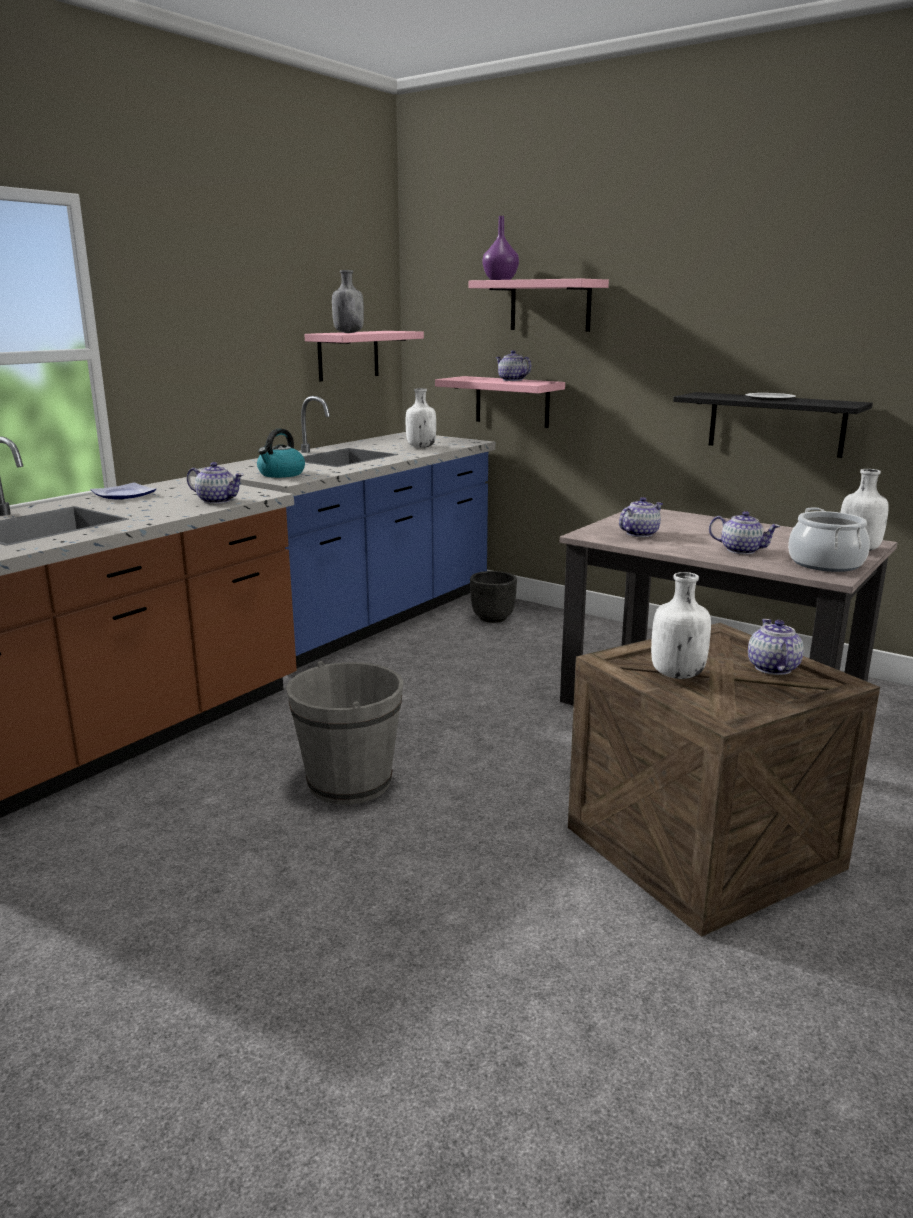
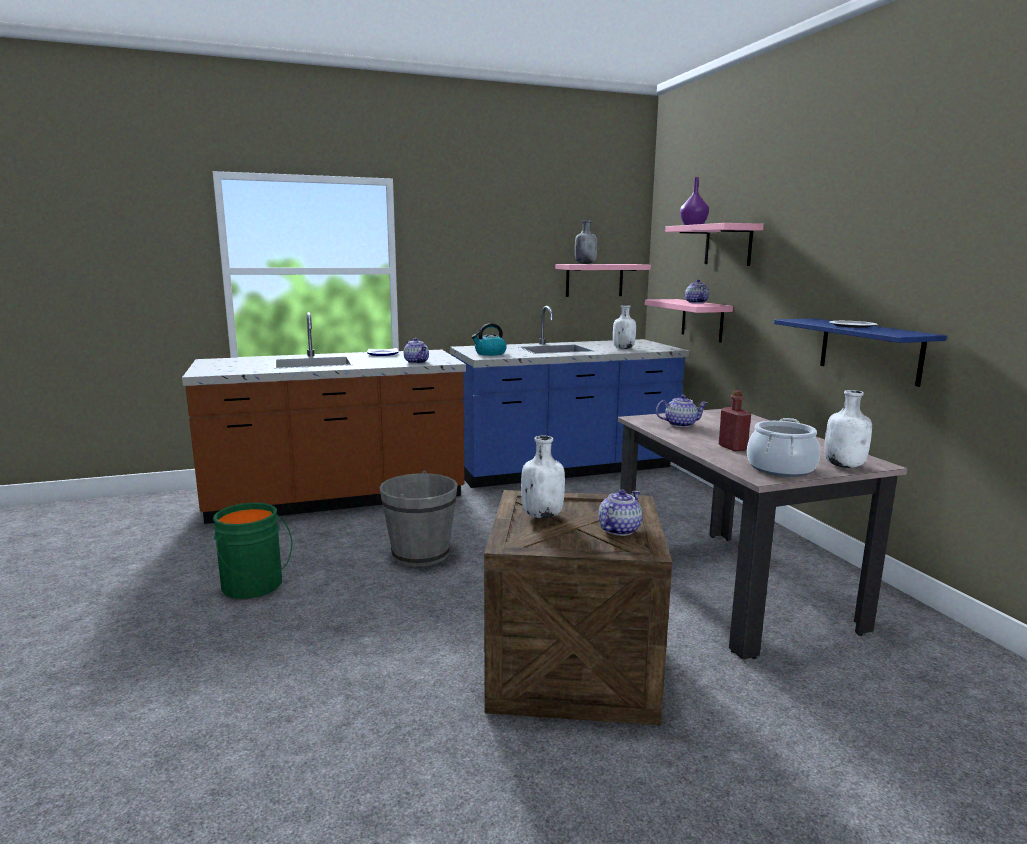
camera: 35 degrees right, 5 degrees down
black planter [470,571,517,623] -> none
black shelf [673,392,873,458] -> blue shelf [774,318,947,387]
teapot [709,511,780,554] -> red bottle [719,390,751,451]
none -> green bucket [213,502,292,599]

